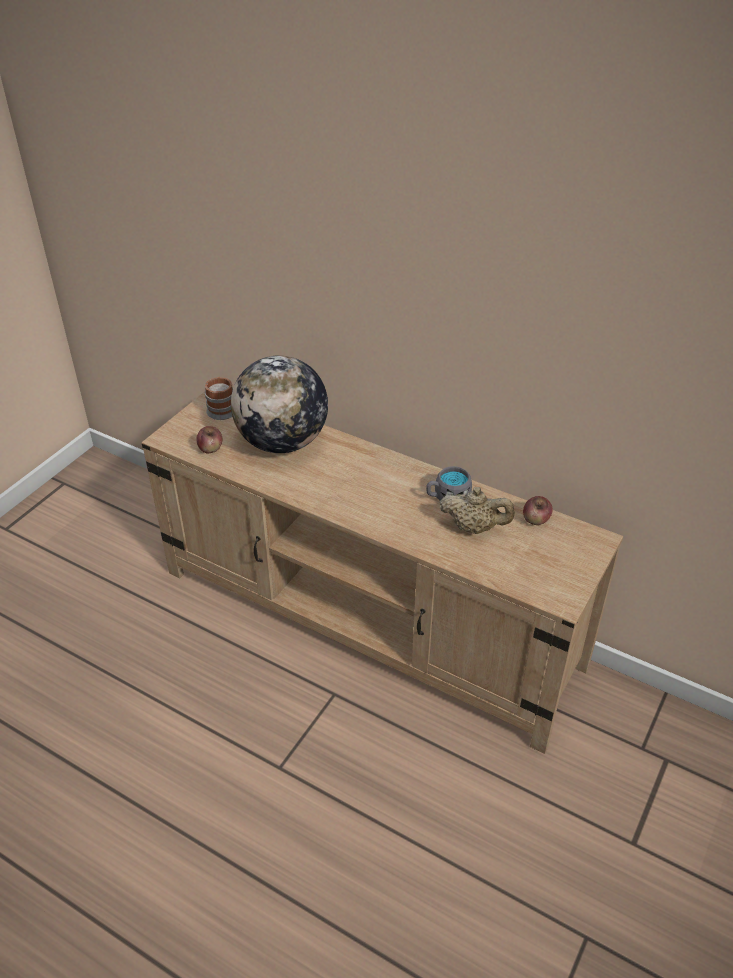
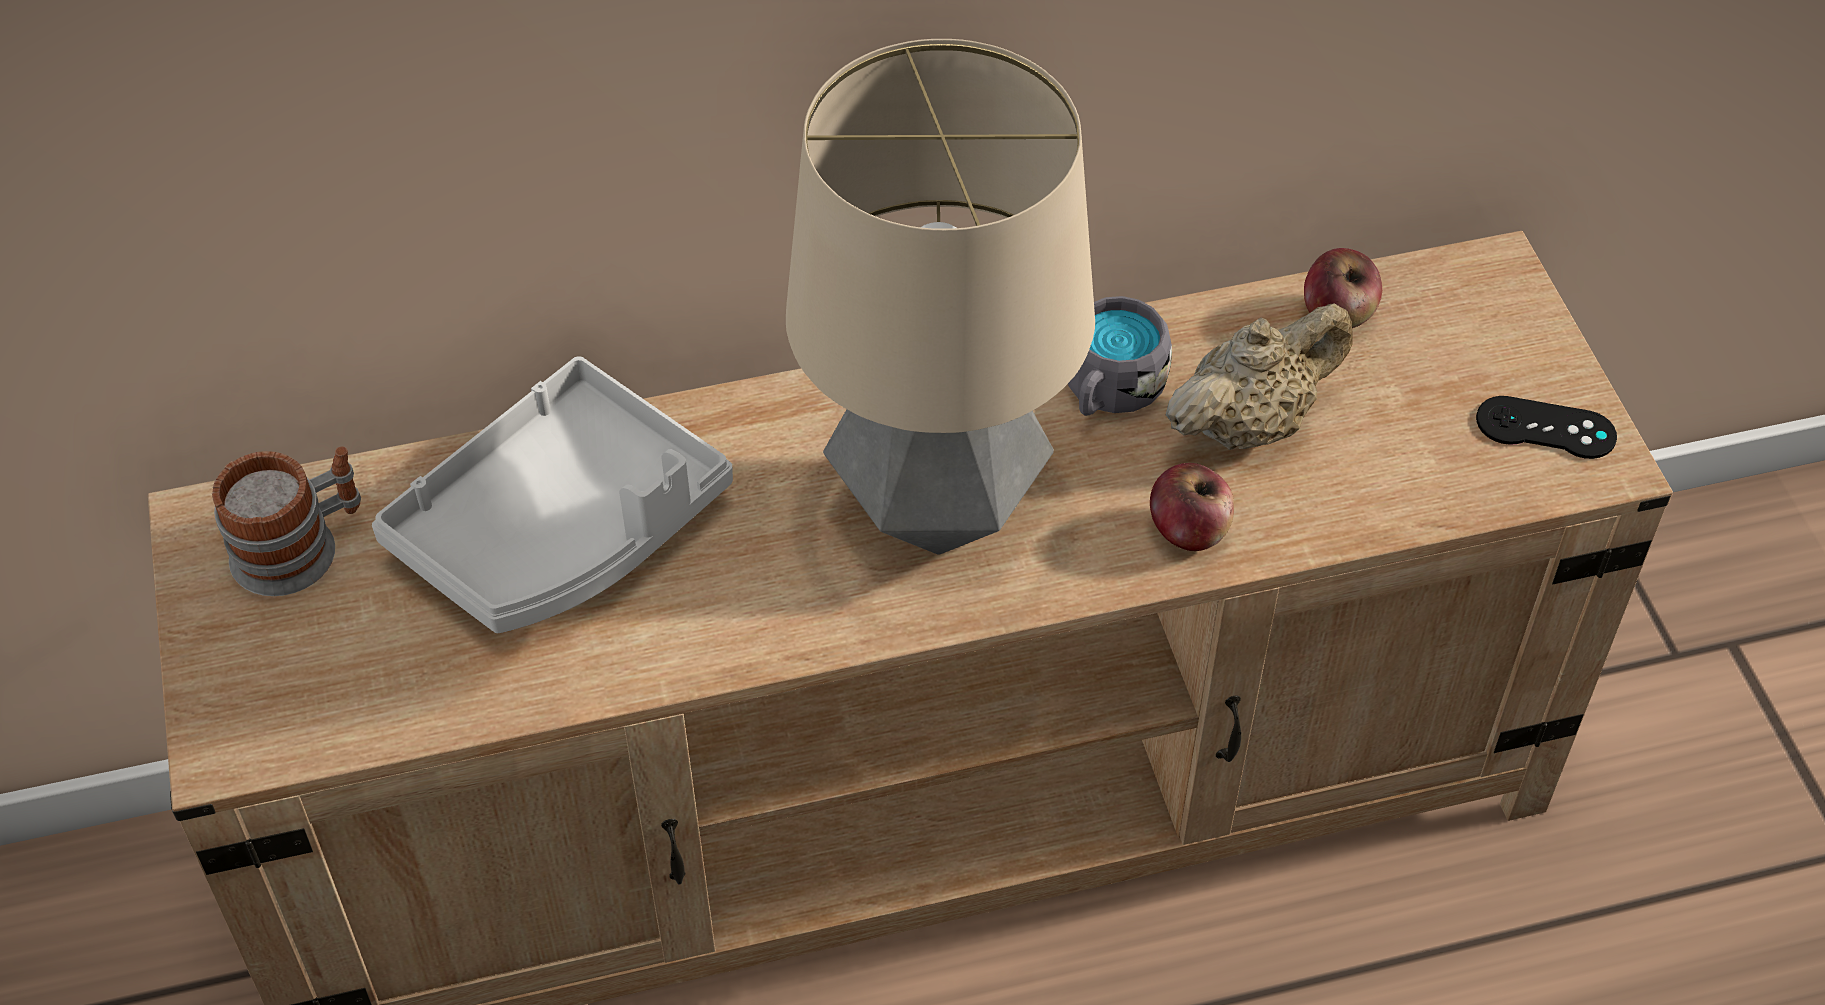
camera: 45 degrees left, 10 degrees up
apple [196,426,222,453] -> apple moved to [1150,463,1234,551]
globe [231,355,328,453] -> grey tray [372,356,733,633]
none -> table lamp [786,39,1095,555]
none -> black game controller [1476,396,1617,459]

